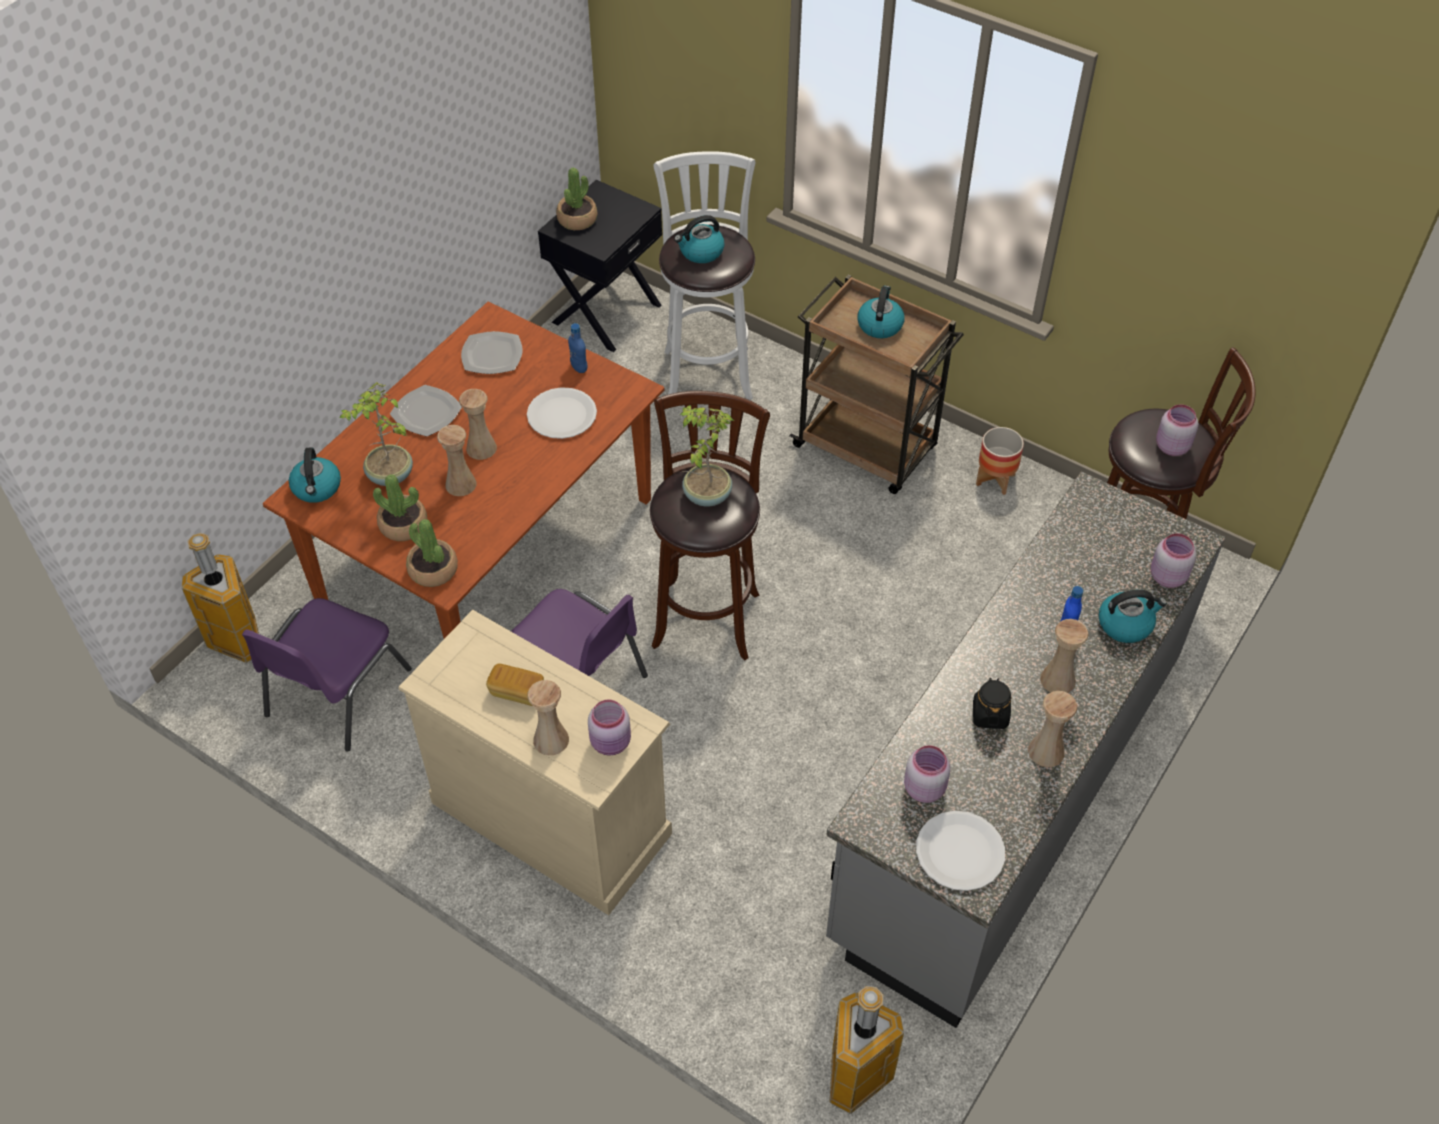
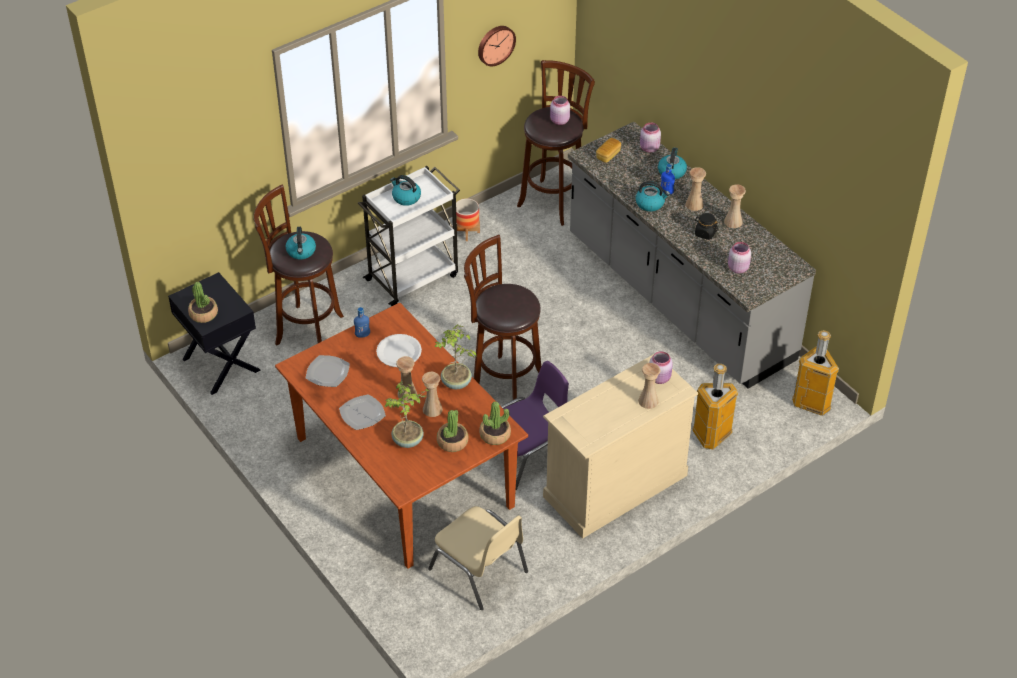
camera: 70 degrees left, 5 degrees down
trash can [182,533,259,663] -> trash can moved to [692,364,738,449]
purple chair [242,598,412,751] -> beige chair [428,506,528,610]
kettle [289,447,341,503] -> kettle moved to [636,181,670,211]
bread [486,663,544,706] -> bread moved to [596,138,621,163]
white stool [654,151,755,400] -> brown stool [254,184,344,346]
potted plant [680,405,734,507] -> potted plant moved to [434,324,476,389]
brown cart [789,275,964,494] -> white cart [358,166,460,306]
white plate [916,811,1005,891] -> none
none -> wall clock [478,26,516,66]

